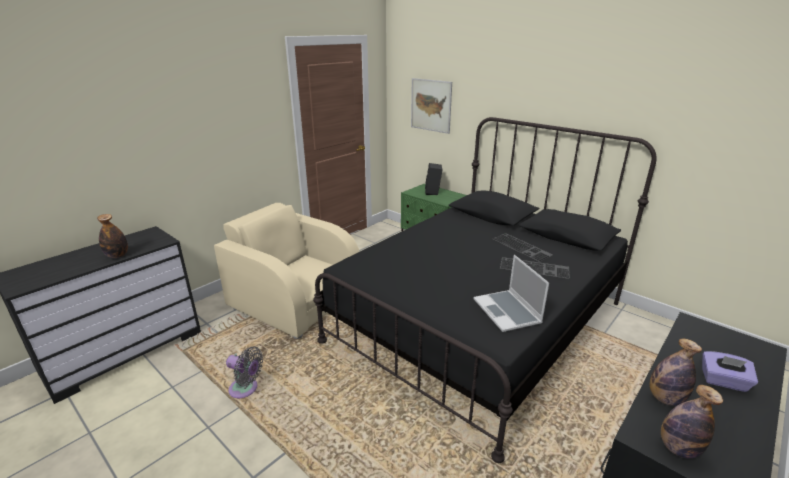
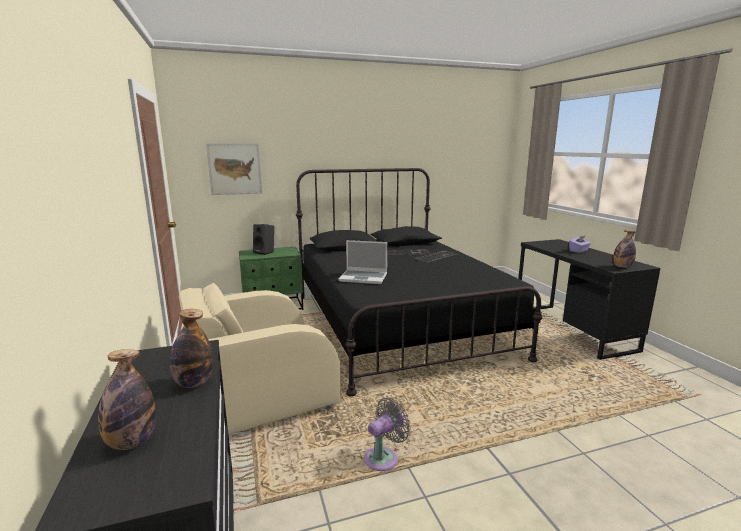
camera: 60 degrees left, 10 degrees down
laptop [473,255,549,332] -> laptop moved to [338,240,387,284]
bottle [650,338,702,406] -> bottle moved to [98,349,156,450]

